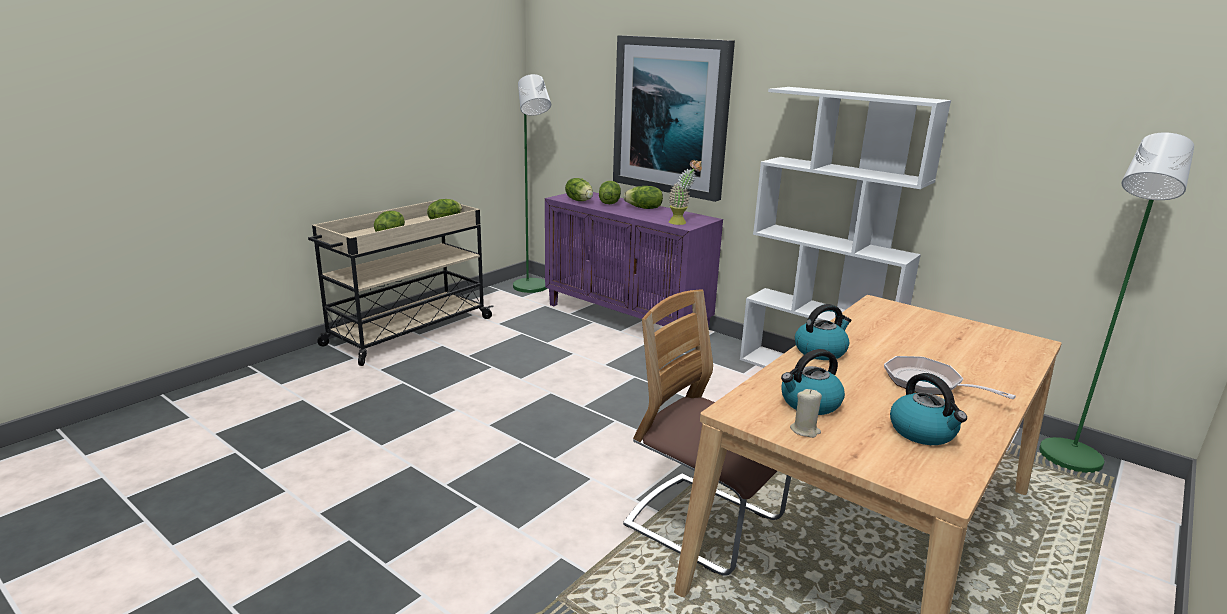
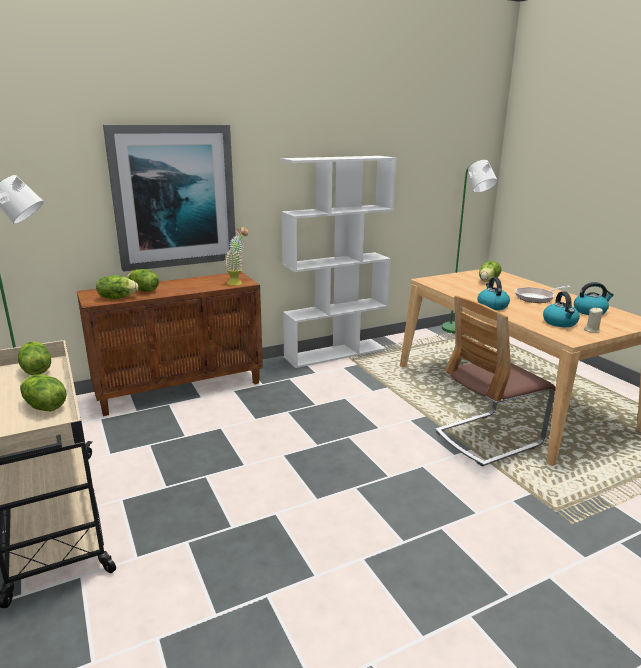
camera: 65 degrees left, 0 degrees up
purple cabinet [545,192,723,328] -> brown cabinet [77,272,263,416]
lettuce [623,186,663,209] -> lettuce moved to [479,261,502,282]

